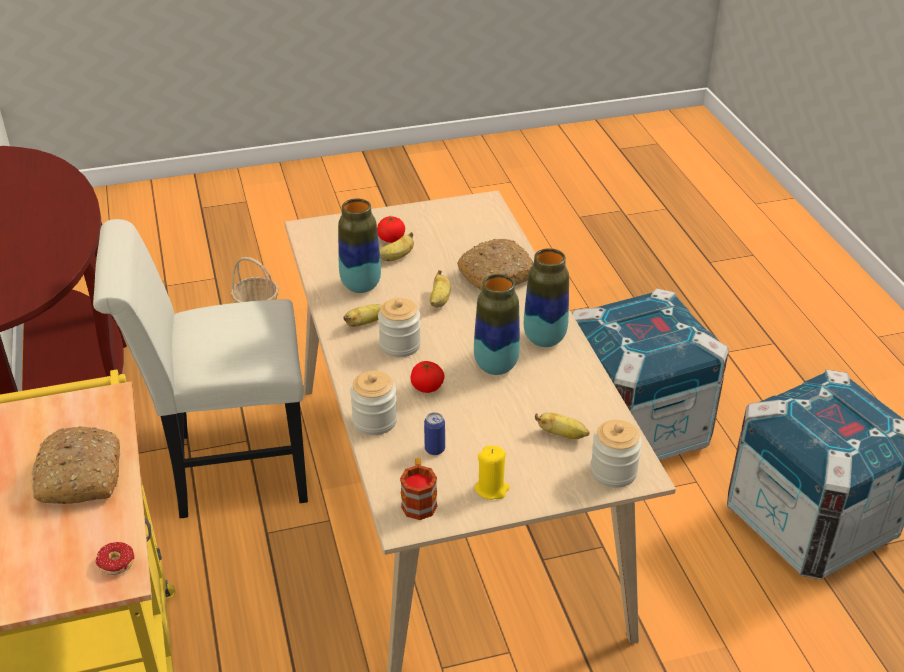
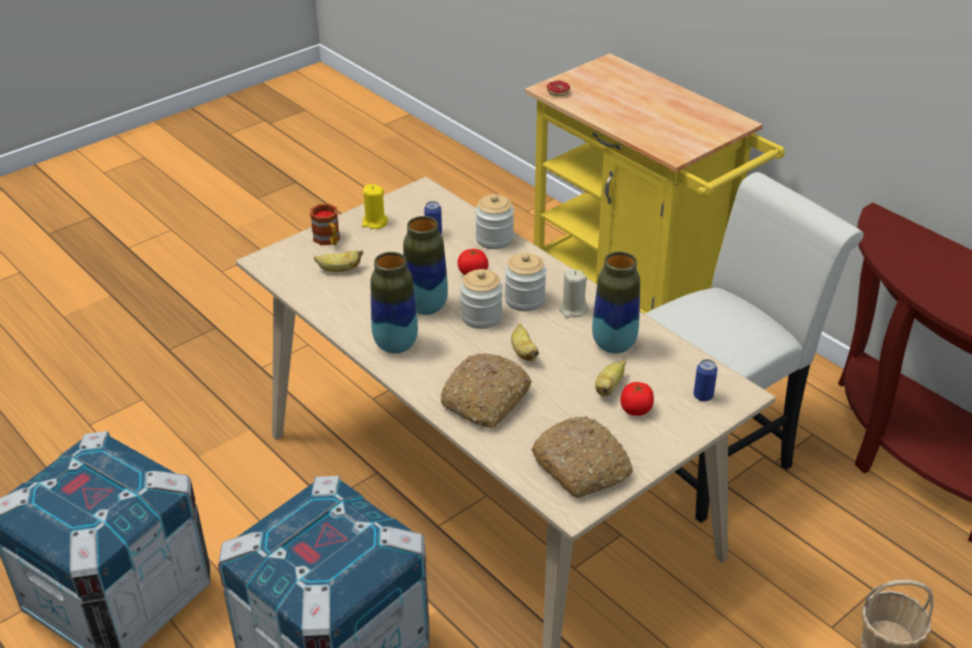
camera: 155 degrees right, 0 degrees up
bread [32,426,120,504] -> bread moved to [531,416,633,498]
banana [343,304,382,327] -> beige candle [559,269,589,318]
mug [400,458,437,520] -> mug moved to [310,204,340,245]
jar [590,420,642,488] -> jar moved to [460,269,503,329]
none -> can [694,359,718,402]

